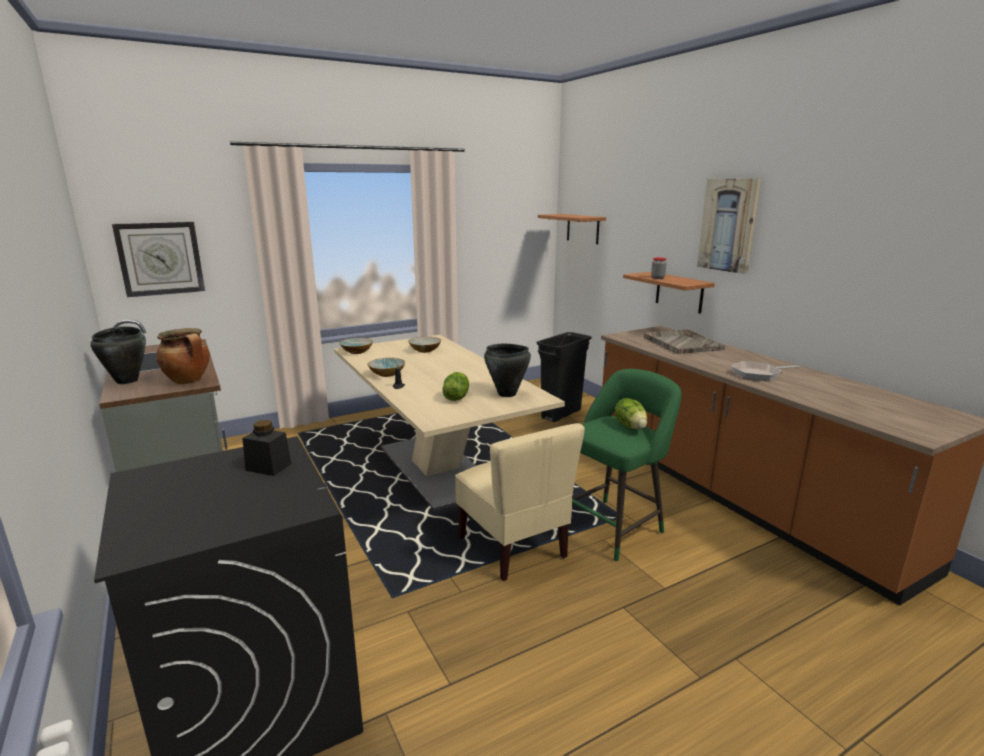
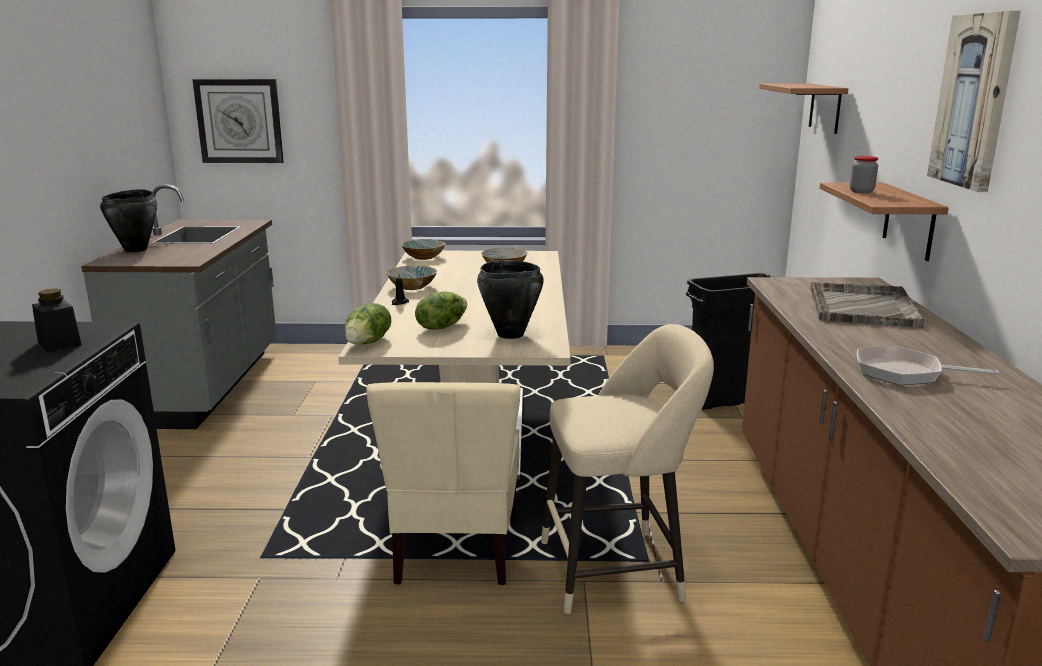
camera: 30 degrees right, 0 degrees up
cooking pot [156,328,210,384] -> none
green stool [572,369,682,562] -> beige stool [541,324,714,615]
lettuce [615,398,647,429] -> lettuce moved to [345,303,391,345]

